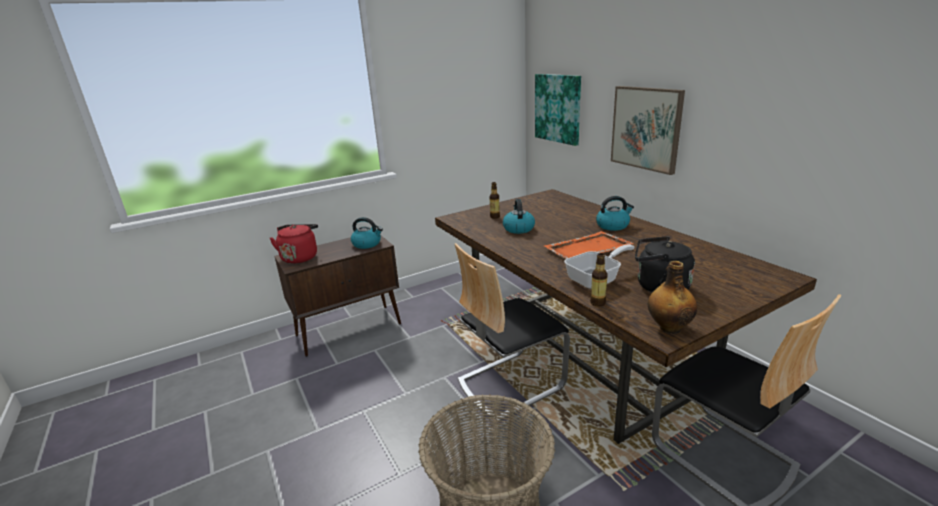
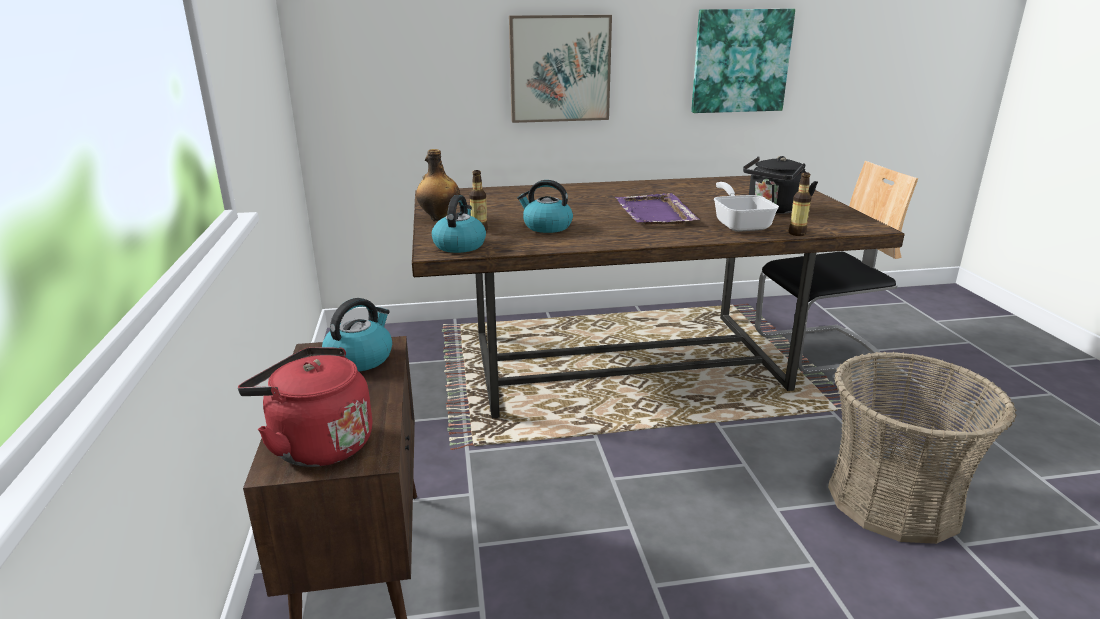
camera: 70 degrees left, 0 degrees up
chair [455,243,570,421] -> none
picture [535,74,581,146] -> picture moved to [691,9,795,113]
orange tray [544,231,634,259] -> purple tray [615,193,700,225]
kettle [596,196,634,231] -> kettle moved to [432,195,486,253]
bottle [648,261,697,334] -> bottle moved to [416,149,461,221]

